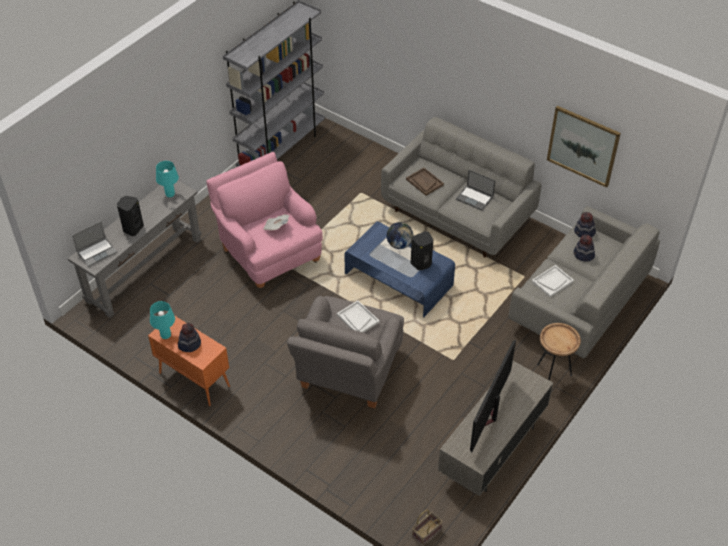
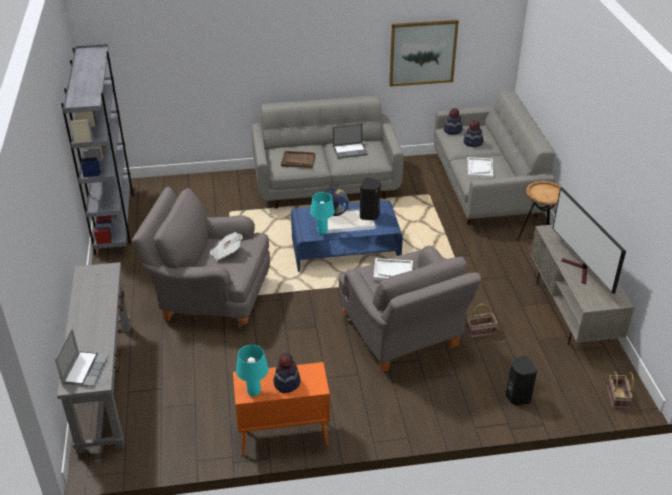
camera: 45 degrees left, 10 degrees down
black speaker [117,196,144,236] -> black speaker moved to [506,356,538,406]
turquoise table lamp [156,161,179,197] -> turquoise table lamp moved to [310,192,335,234]
pink armchair [206,152,323,289] -> grey armchair [132,187,270,329]
none -> basket [466,304,498,338]

